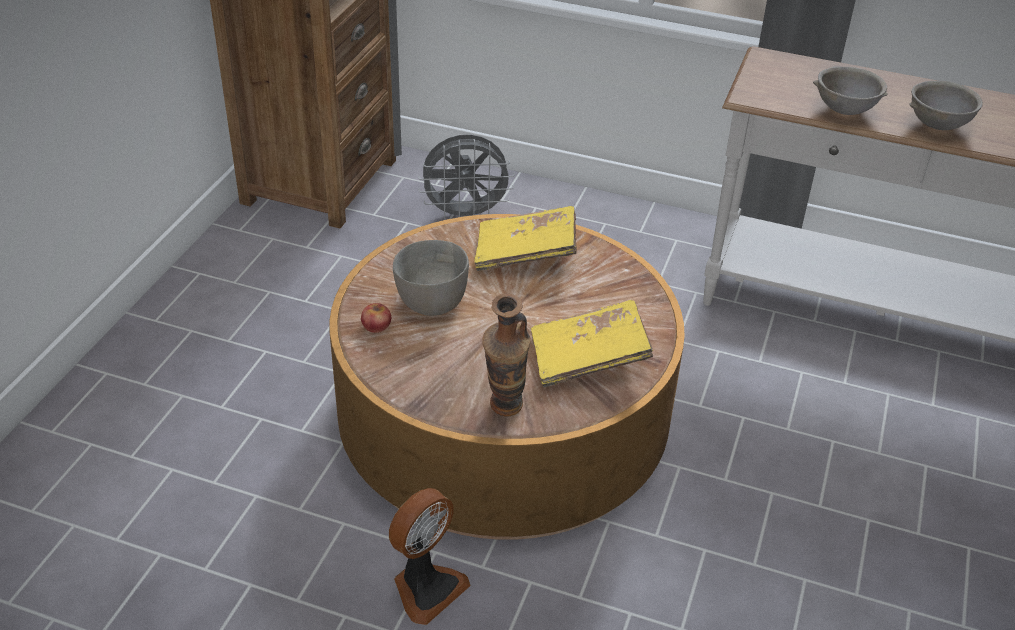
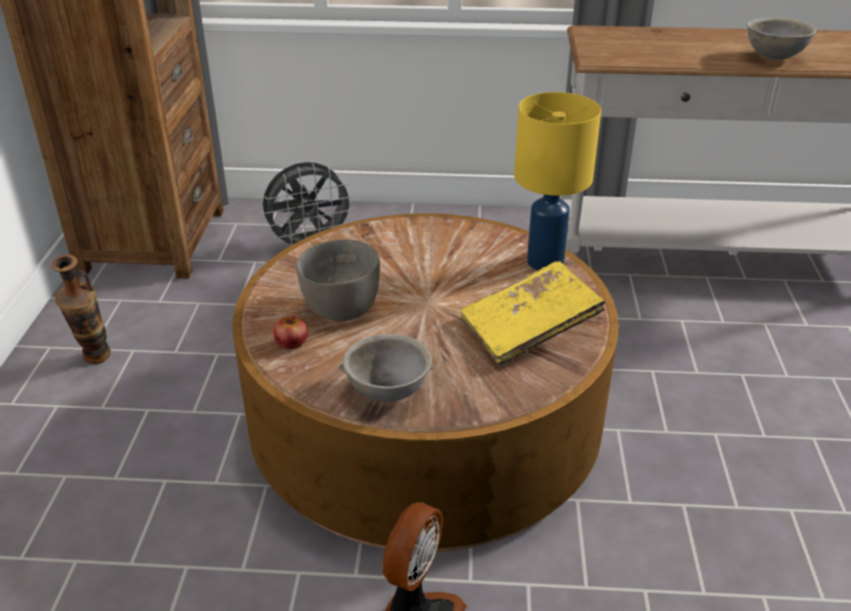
camera: 15 degrees left, 5 degrees down
yellow book [474,206,577,271] -> none
vase [483,293,530,416] -> vase moved to [51,254,111,364]
grey bowl [813,67,888,115] -> grey bowl moved to [339,334,434,402]
none -> yellow table lamp [514,92,601,270]

